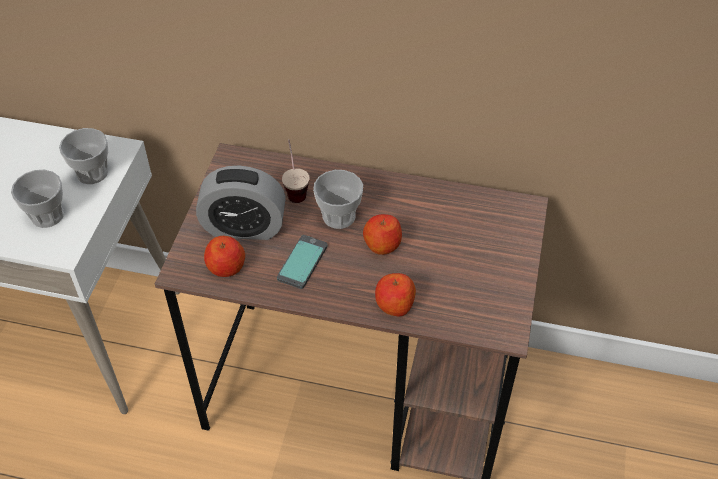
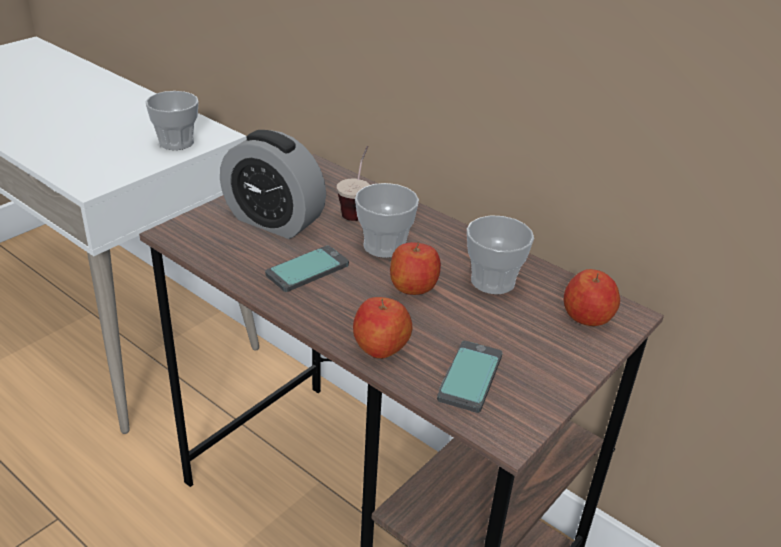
camera: 25 degrees right, 15 degrees down
cup [11,169,64,228] -> cup moved to [467,215,534,294]
apple [204,236,245,277] -> apple moved to [564,269,620,326]
none -> phone [437,341,502,413]

